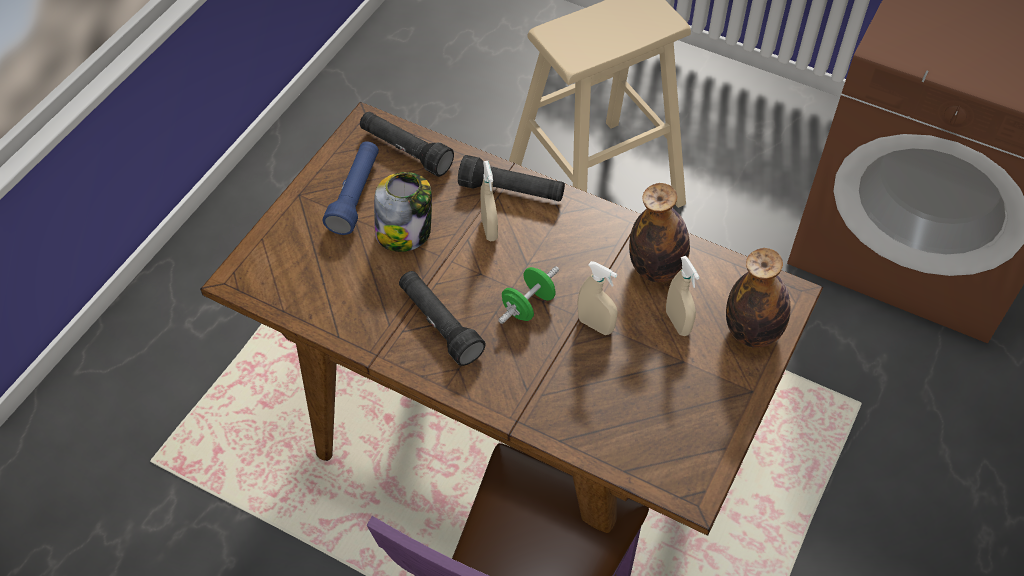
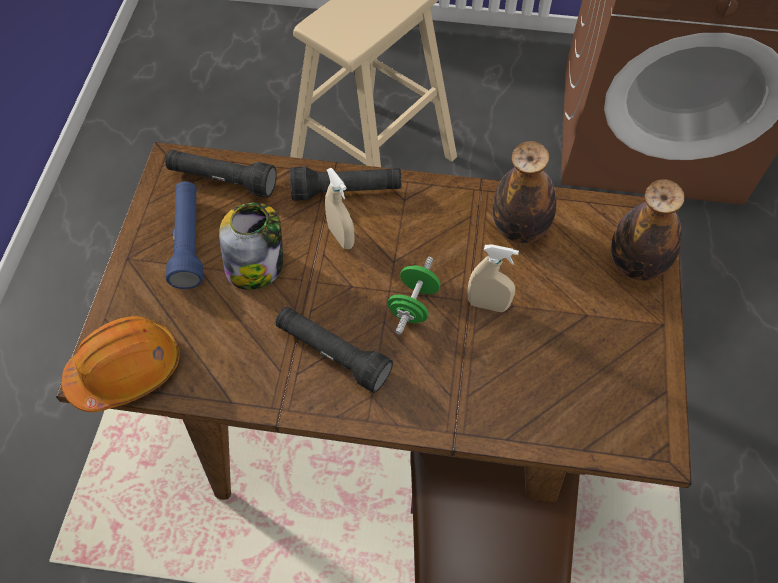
camera: 20 degrees left, 5 degrees up
beige spray bottle [666,256,700,336] -> none
none -> orange hard hat [62,316,180,412]

